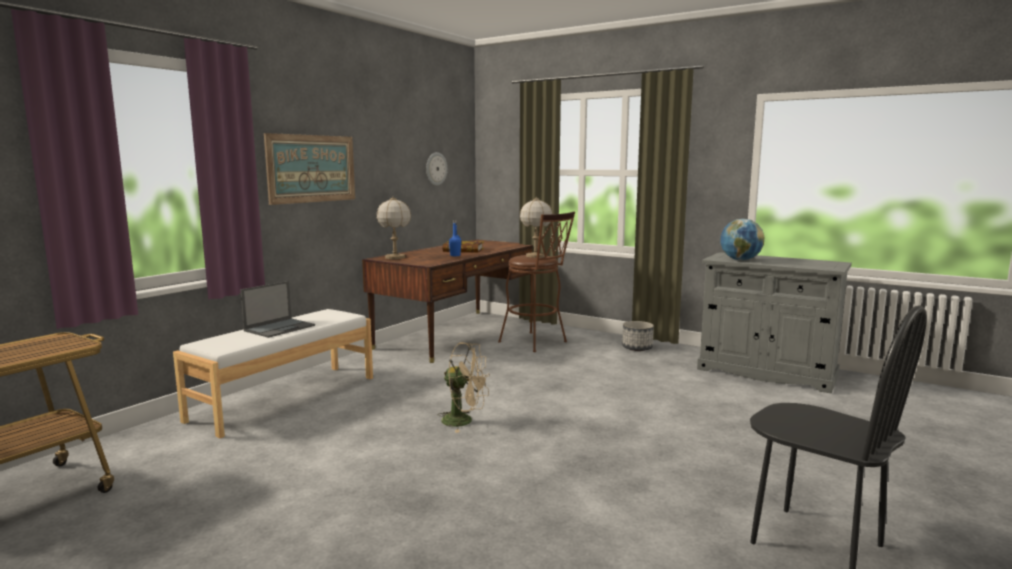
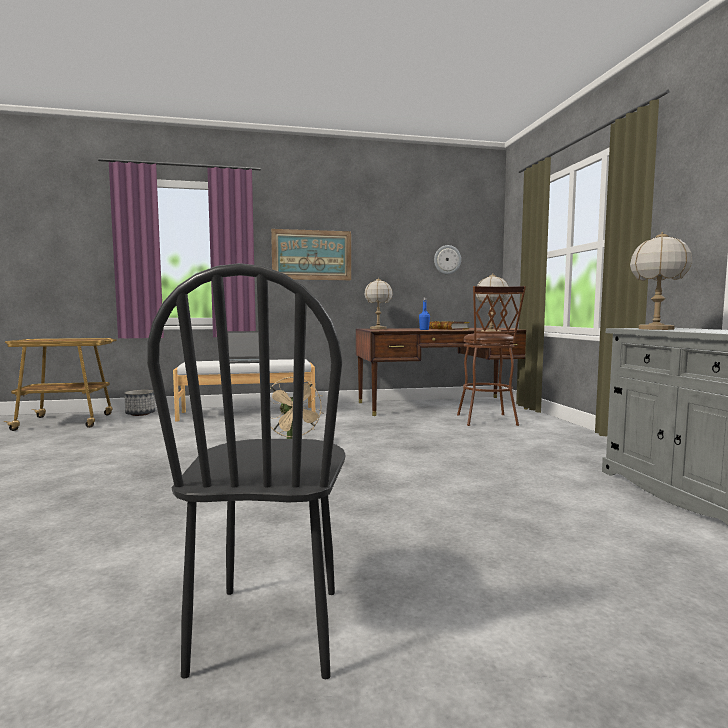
camera: 45 degrees right, 5 degrees down
planter [622,321,654,351] -> planter moved to [124,390,155,416]
globe [720,219,764,260] -> table lamp [630,232,692,330]

